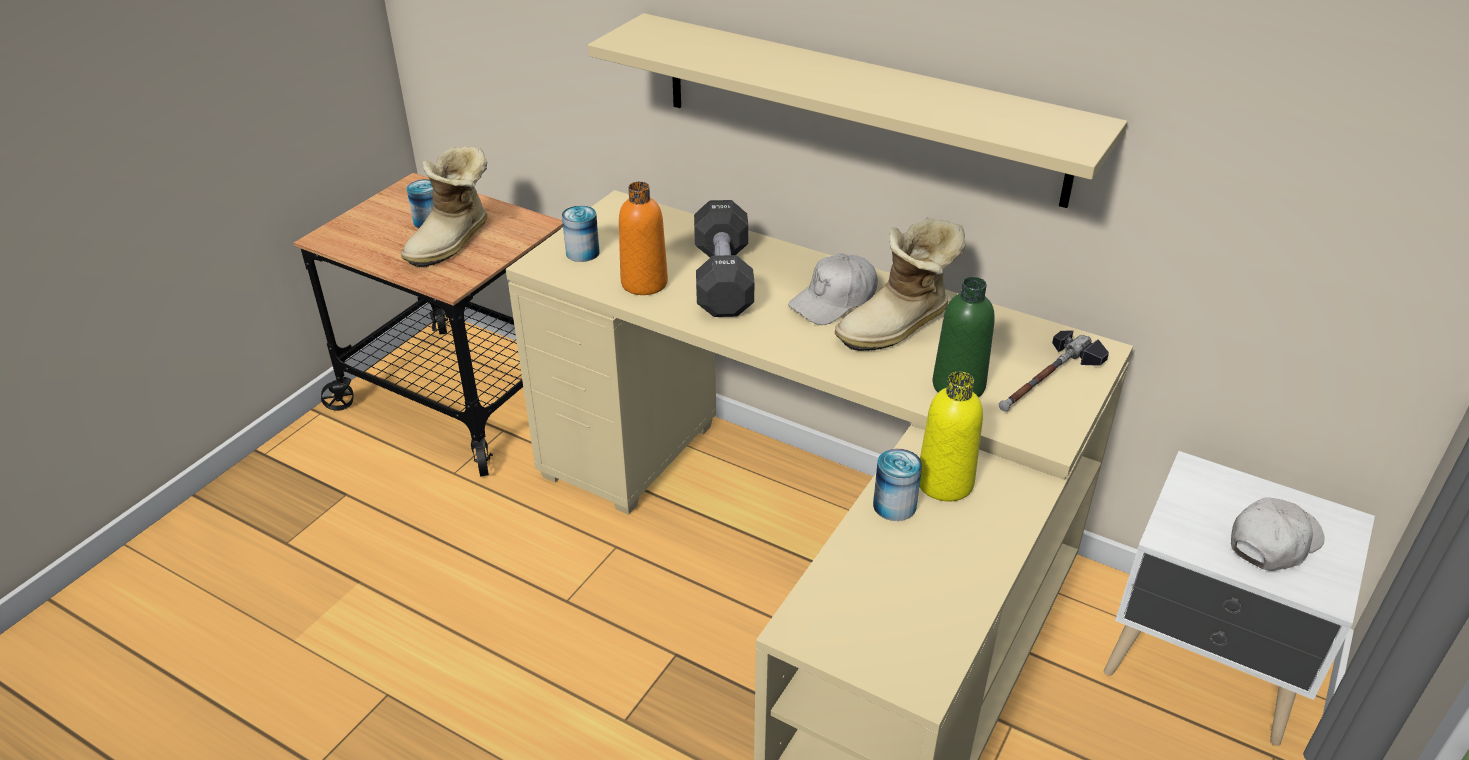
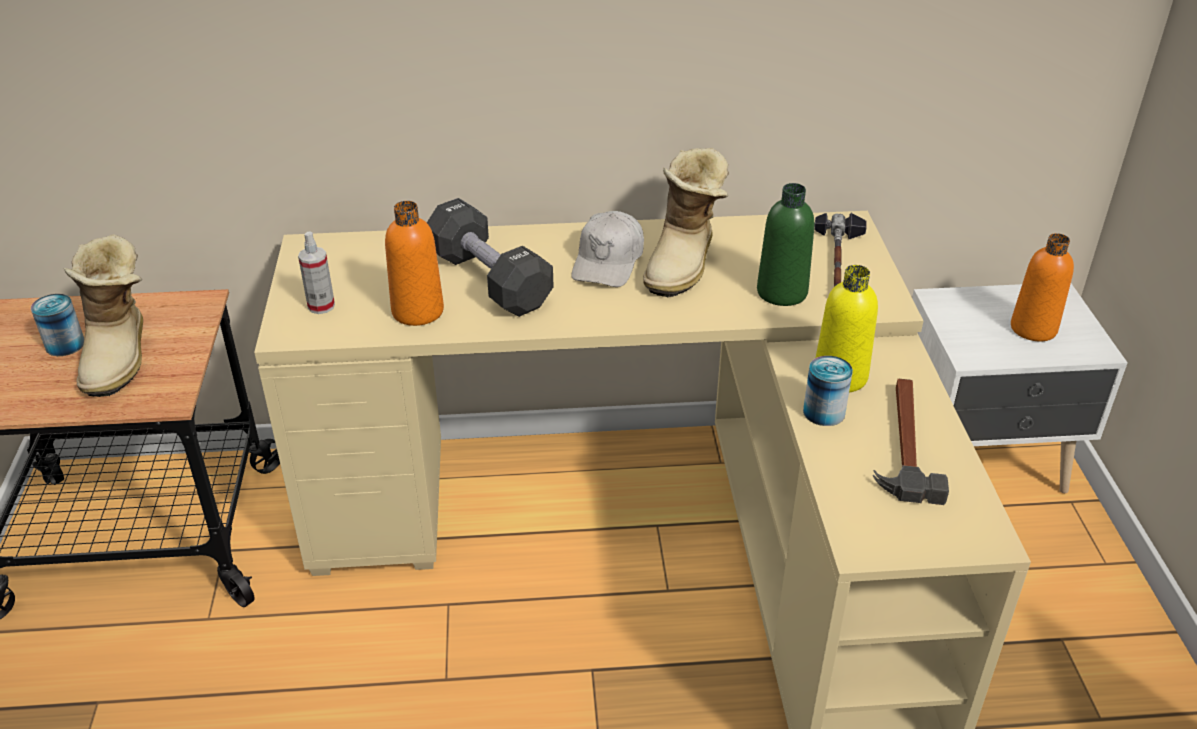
camera: 35 degrees left, 0 degrees up
can [562,206,600,262] -> spray bottle [298,231,335,314]
beige shelf [588,13,1127,208] -> none
white cap [1231,497,1325,571] -> orange bottle [1011,233,1074,342]
none -> hammer [873,379,949,505]

